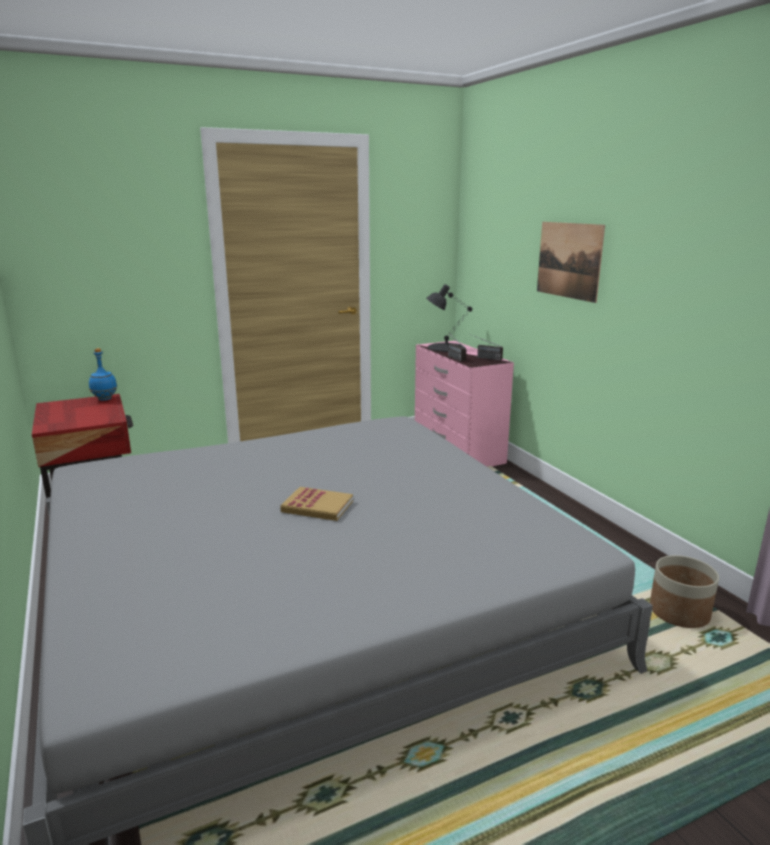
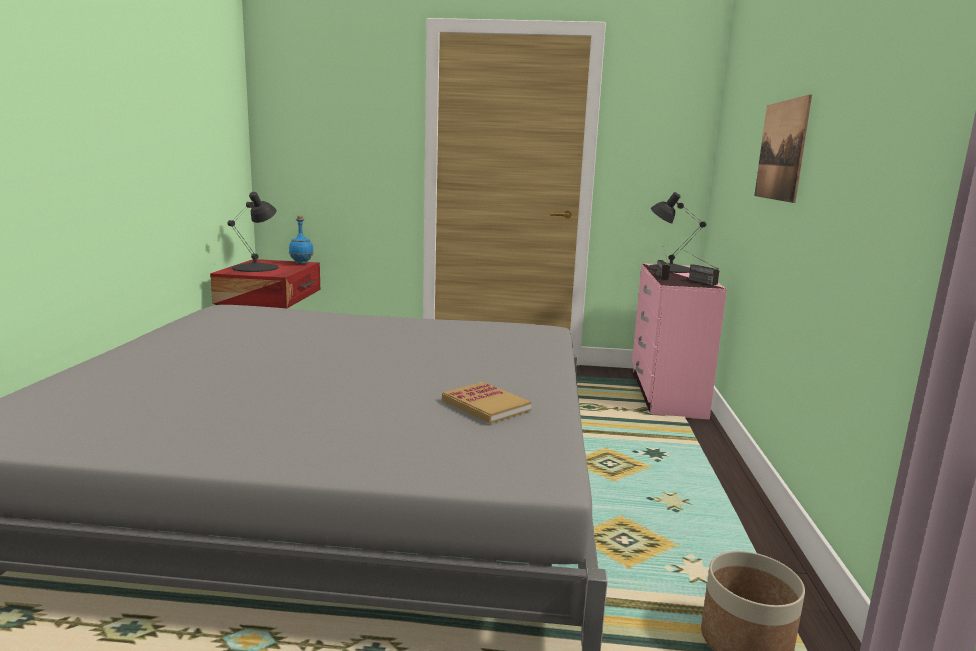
camera: 30 degrees right, 5 degrees down
book [280,487,353,521] -> book moved to [442,382,531,424]
none -> black table lamp [227,192,279,272]

